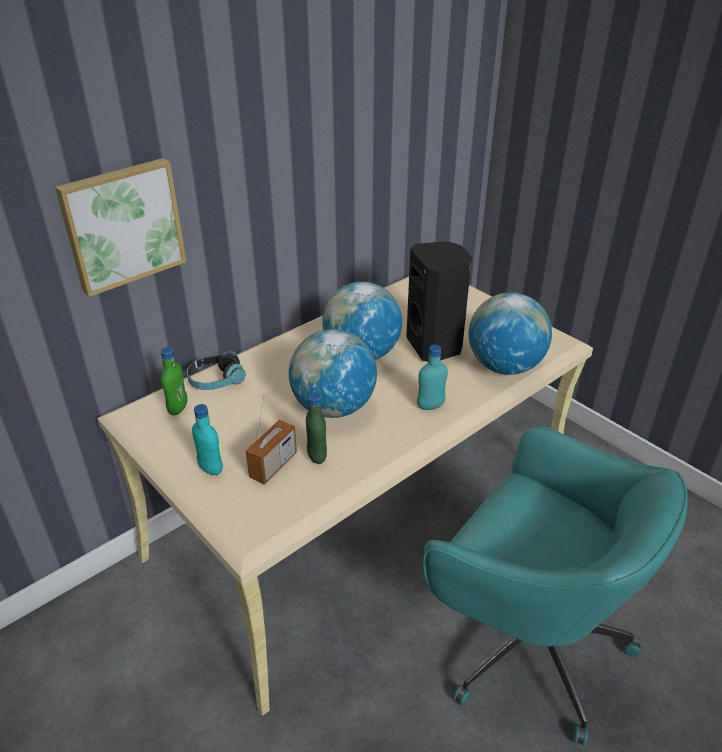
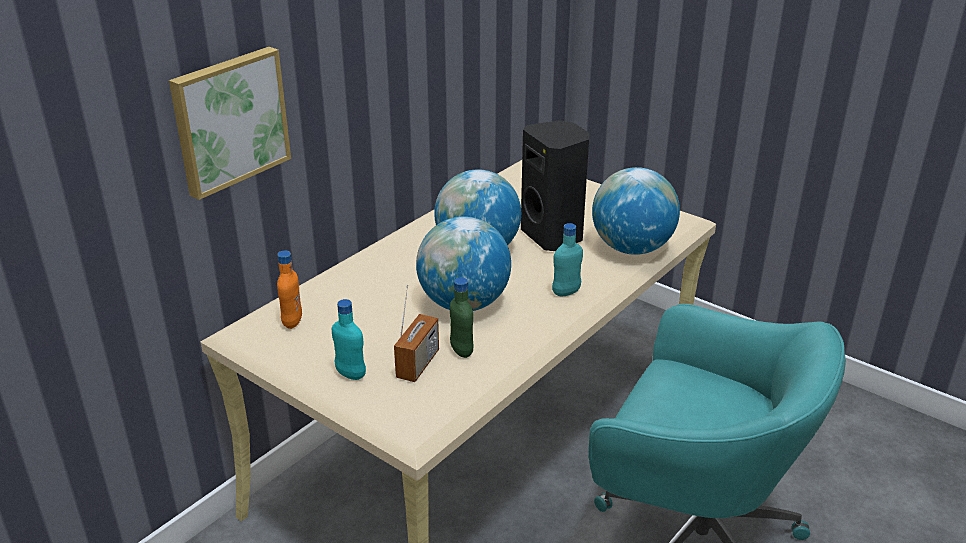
camera: 10 degrees left, 5 degrees down
green bottle [161,347,187,415] -> orange bottle [277,251,302,329]
headphones [187,351,246,390] -> none

